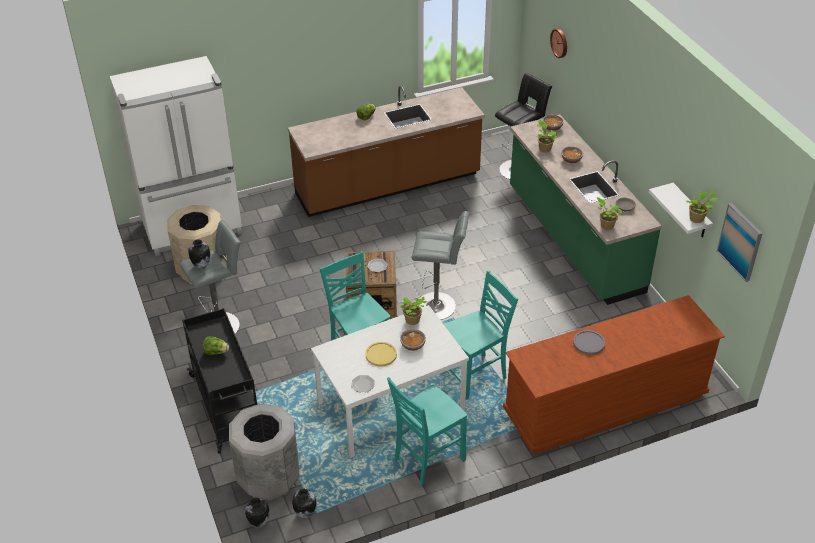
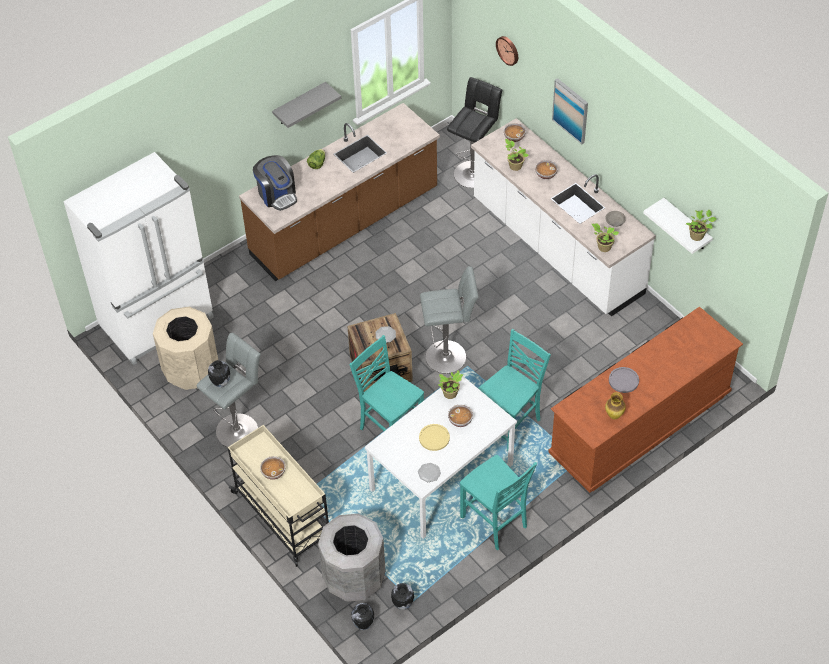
camera: 15 degrees left, 10 degrees up
black cart [182,308,257,454] -> beige cart [228,425,329,567]
lettuce [203,336,229,355] -> bowl [260,456,286,480]
turquoise chair [387,377,467,486] -> turquoise chair turned 75 degrees counterclockwise [460,455,537,550]
green counter [510,114,662,305] -> white counter [471,118,656,316]
picture [717,203,763,282] -> picture moved to [552,78,588,144]
none -> coffee machine [253,155,297,211]
none -> grey shelf [272,82,341,128]
none -> vase [605,392,626,419]

